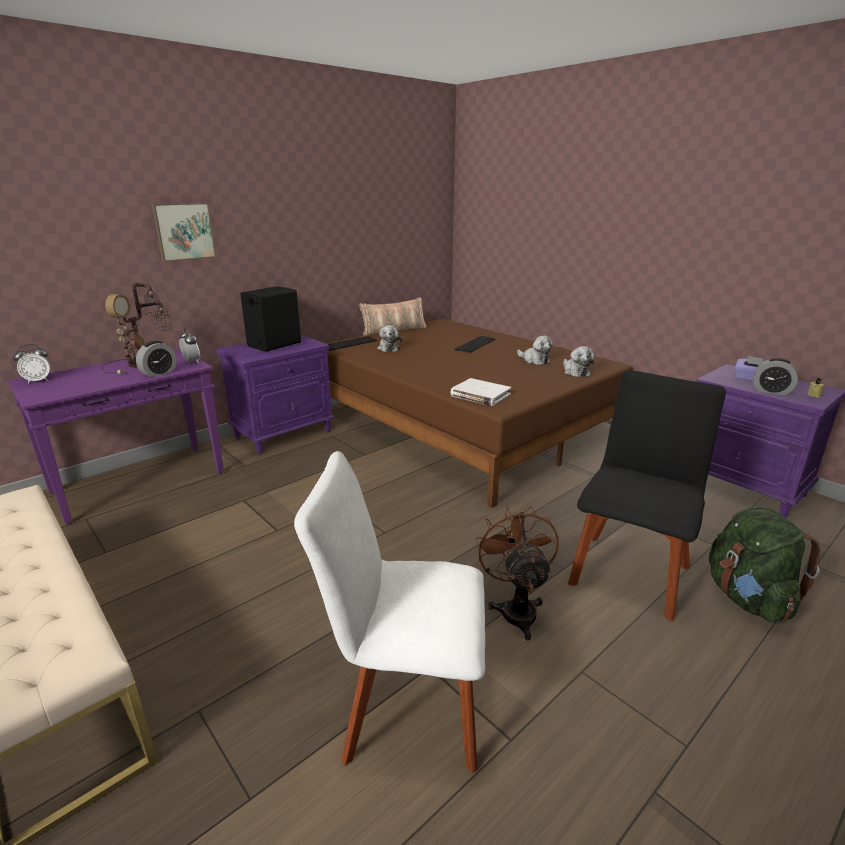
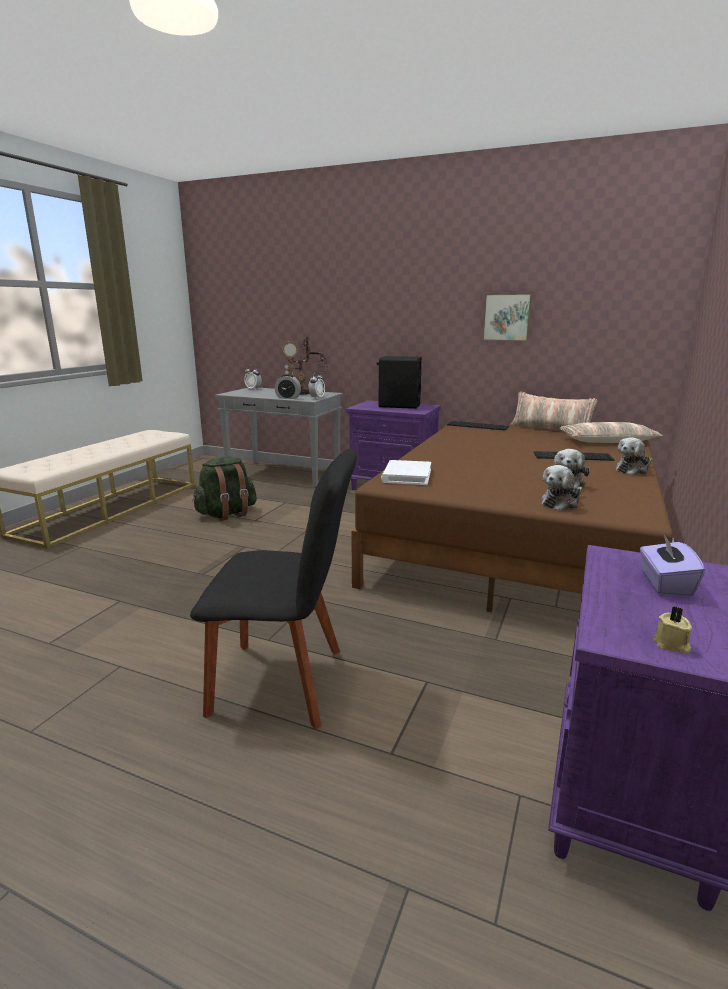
camera: 65 degrees right, 5 degrees down
purple console table [7,349,224,524] -> grey console table [215,388,343,488]
picture [152,203,217,262] -> picture moved to [482,293,532,341]
white chair [294,451,485,773] -> none
plush toy [377,325,402,352] -> plush toy moved to [616,437,652,475]
brown fan [476,506,559,641] -> none
green backpack [709,507,820,623] -> green backpack moved to [192,457,257,521]
alarm clock [753,358,798,395] -> none
none -> pillow [559,422,663,443]

